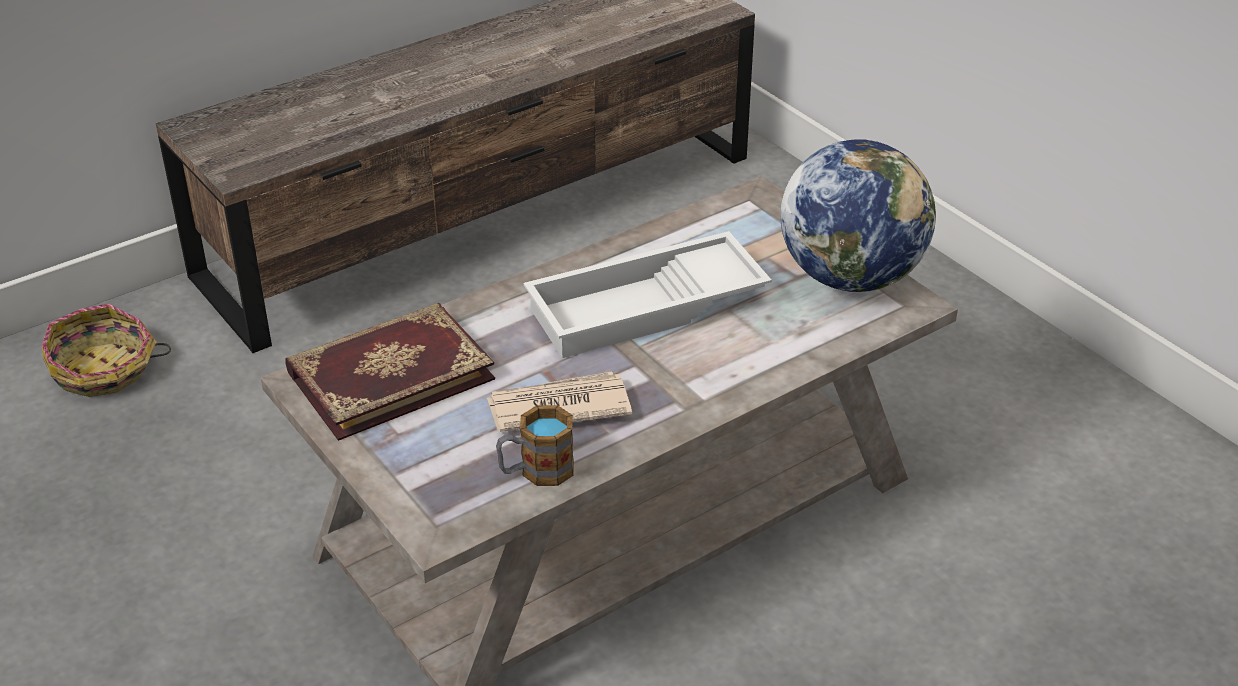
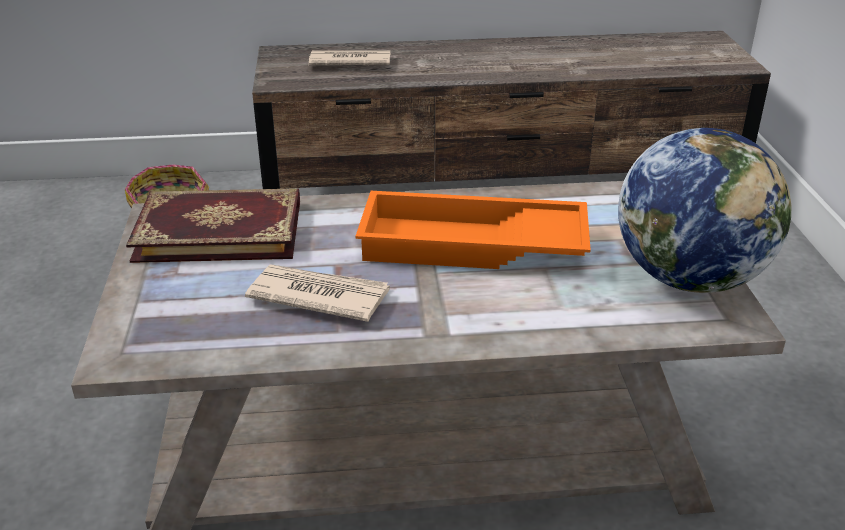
camera: 30 degrees right, 5 degrees down
mug [496,405,574,486] -> none
white tray [524,231,772,358] -> orange tray [356,191,591,269]
none -> newspaper [308,50,390,66]

